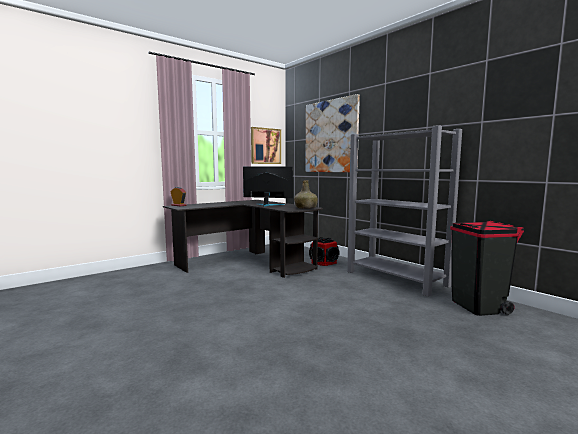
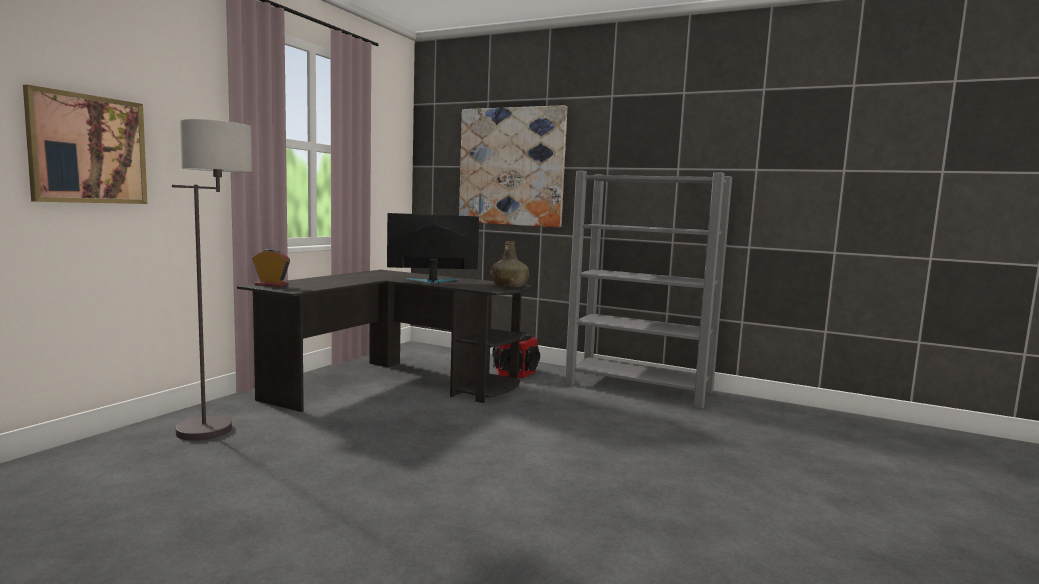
camera: 25 degrees left, 0 degrees up
picture [251,127,281,164] -> picture moved to [23,85,147,204]
black trash can [450,221,524,316] -> none
none -> grey floor lamp [172,119,252,441]

